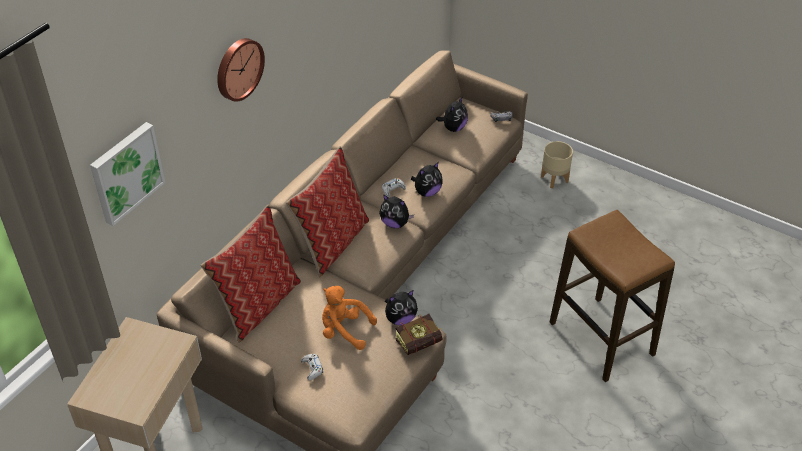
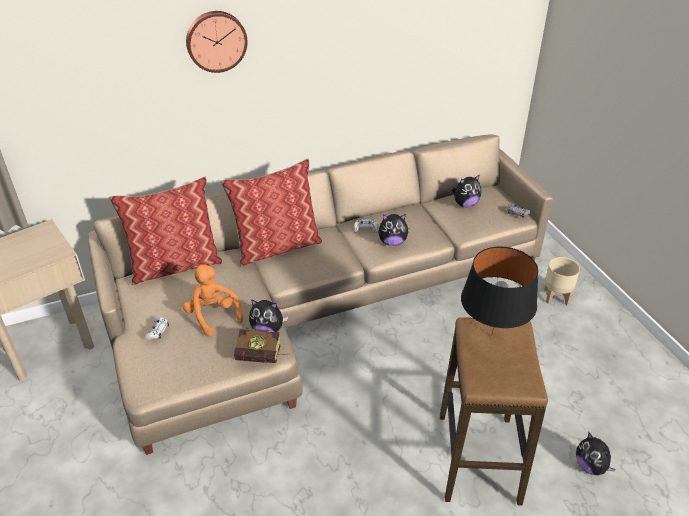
camera: 35 degrees right, 5 degrees down
picture [90,122,165,226] -> none
plush toy [379,194,414,228] -> plush toy moved to [576,432,616,475]
none -> black table lamp [461,246,538,336]

